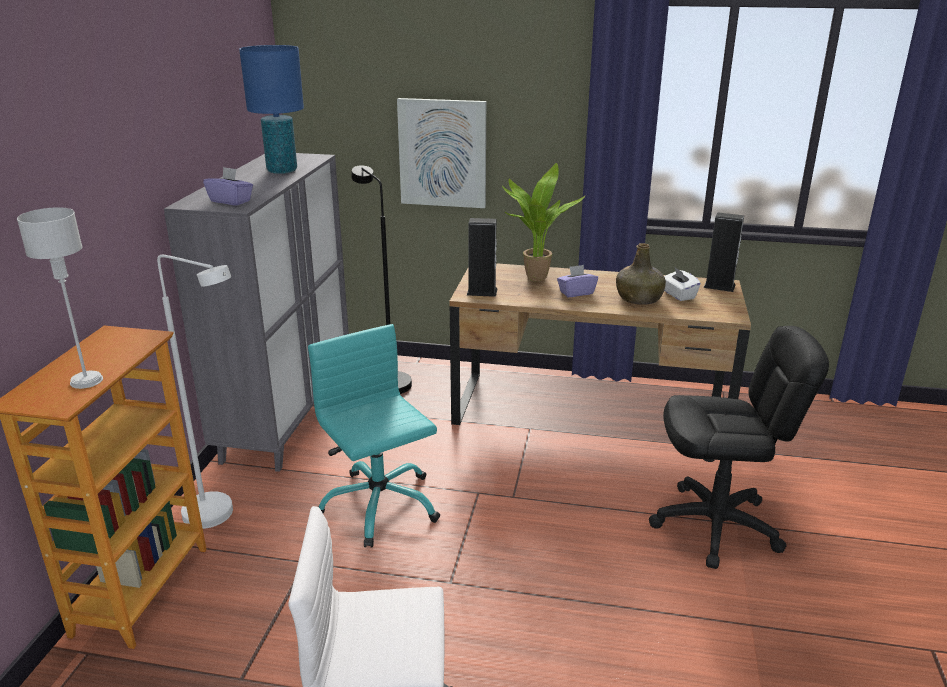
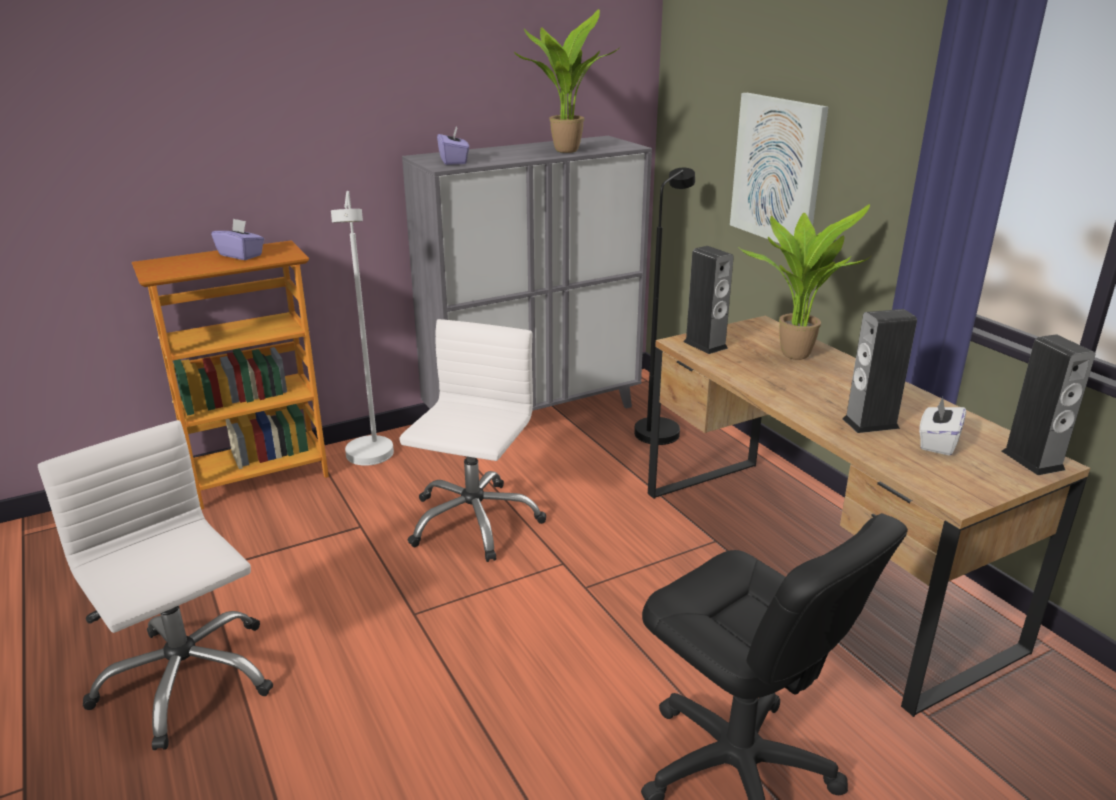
camera: 50 degrees right, 0 degrees up
grey table lamp [17,207,103,389] -> none
blue table lamp [239,45,304,174] -> potted plant [514,9,622,153]
turquoise office chair [308,324,440,548] -> white office chair [399,319,546,562]
purple tissue box [557,265,598,297] -> purple tissue box moved to [211,218,264,260]
green bottle [616,243,666,305] -> speaker [842,309,917,433]

